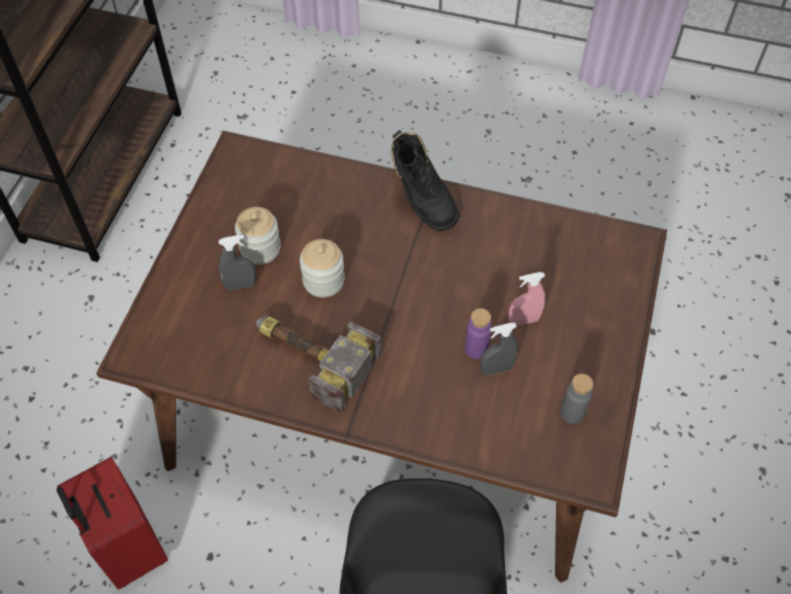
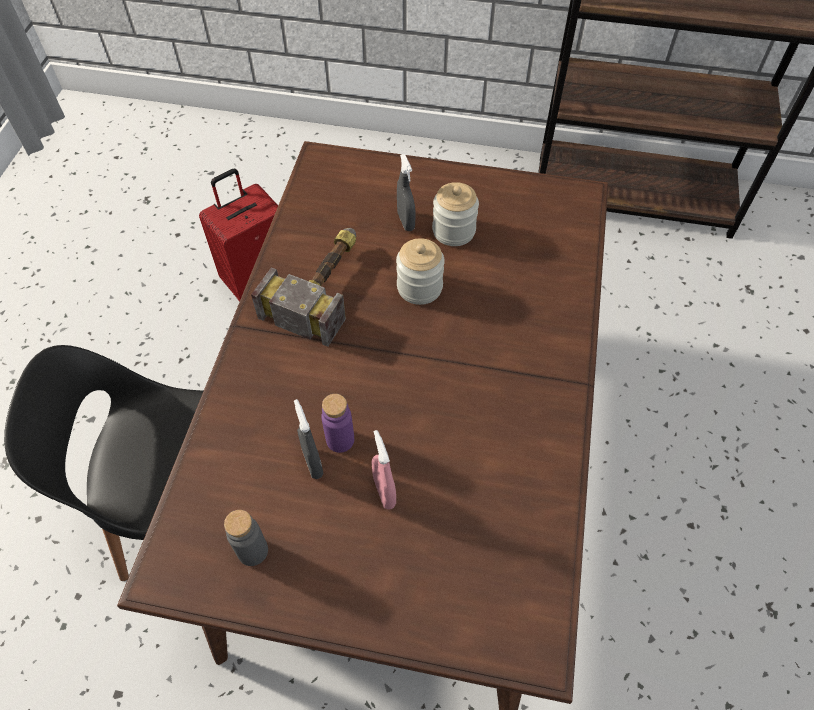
camera: 85 degrees right, 0 degrees up
black boot [391,130,459,231] -> none

